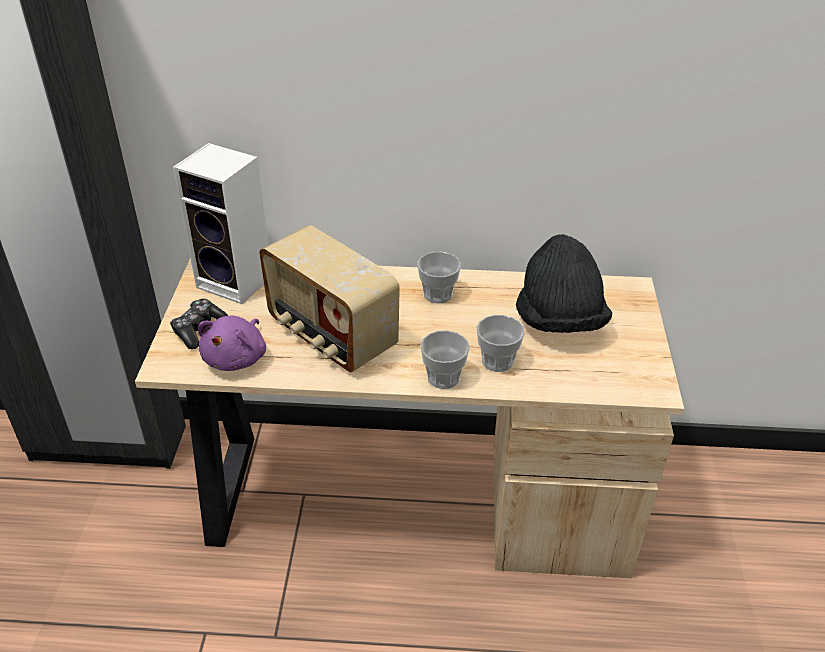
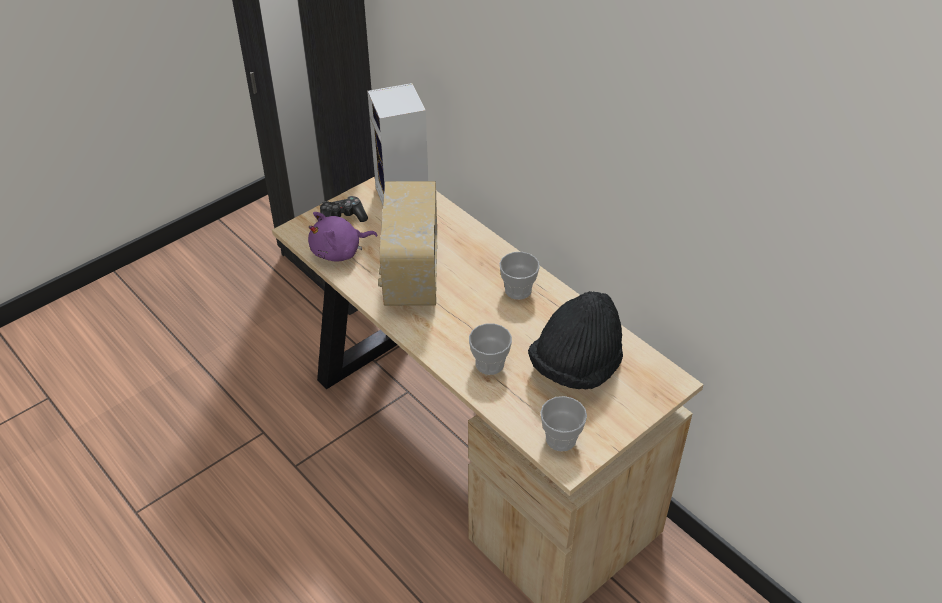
camera: 45 degrees right, 5 degrees up
cup [420,330,470,389] -> cup moved to [540,396,587,451]

